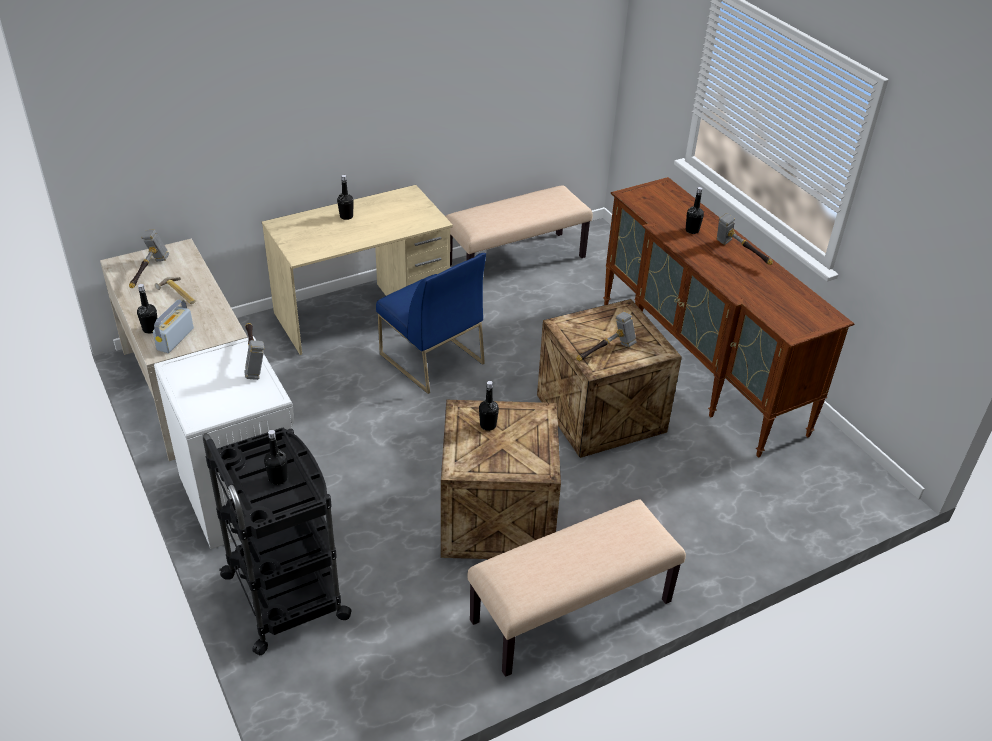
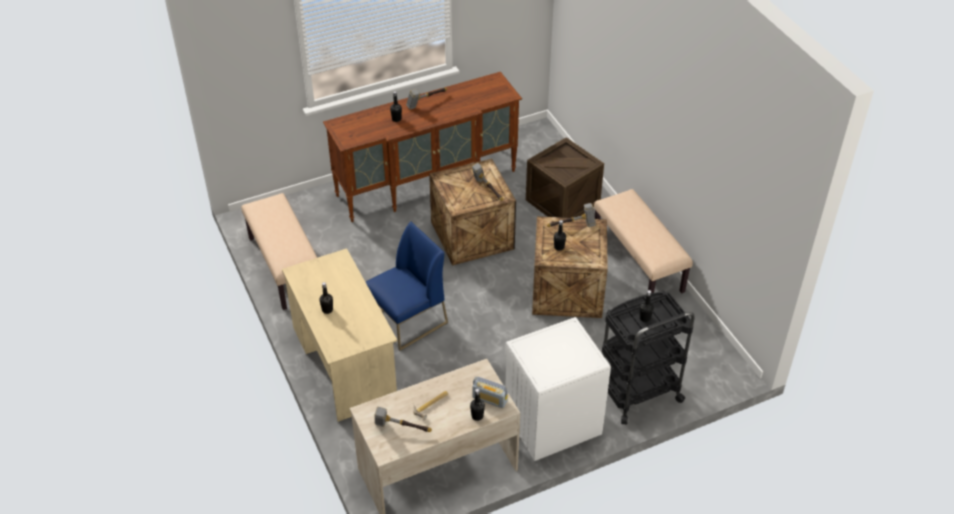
camera: 85 degrees left, 5 degrees up
hammer [244,323,264,380] -> hammer moved to [547,203,596,227]
none -> crate [526,137,604,218]

